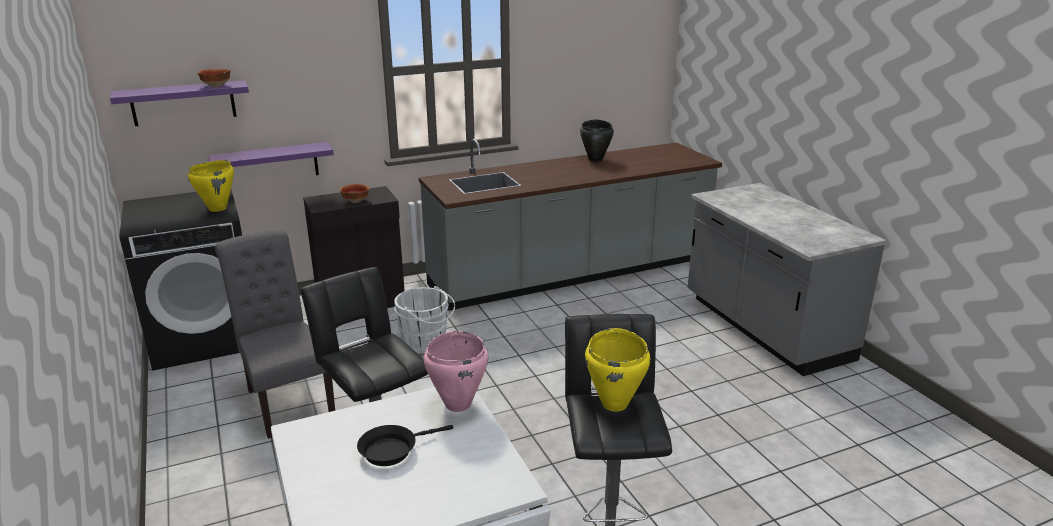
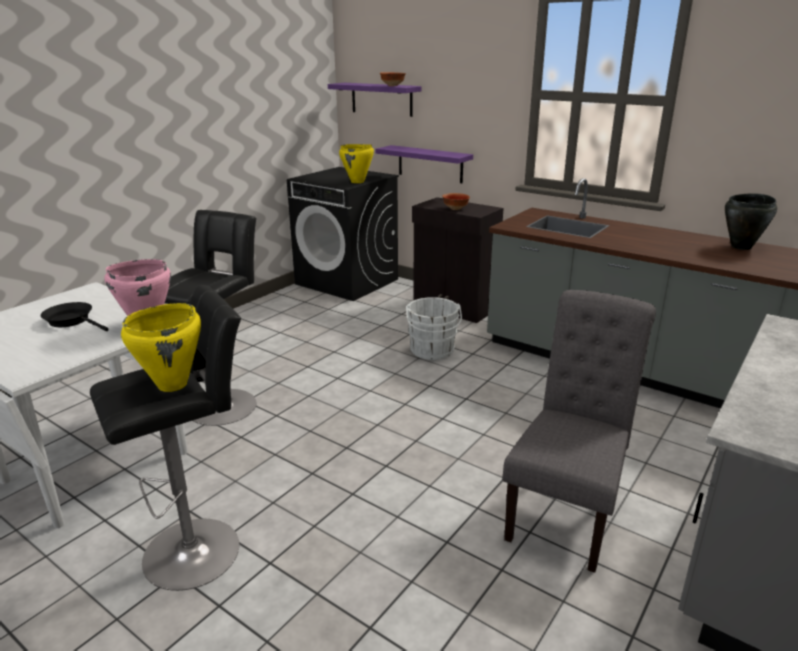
camera: 60 degrees right, 0 degrees up
grey chair [215,230,335,439] -> grey chair moved to [503,290,656,573]

